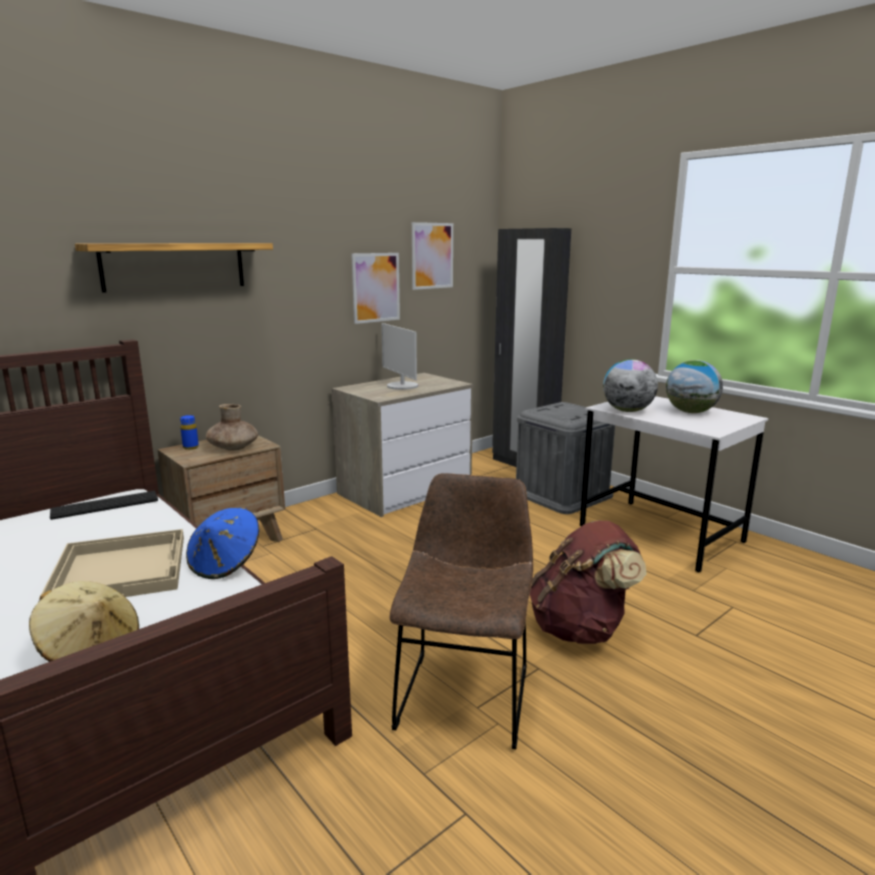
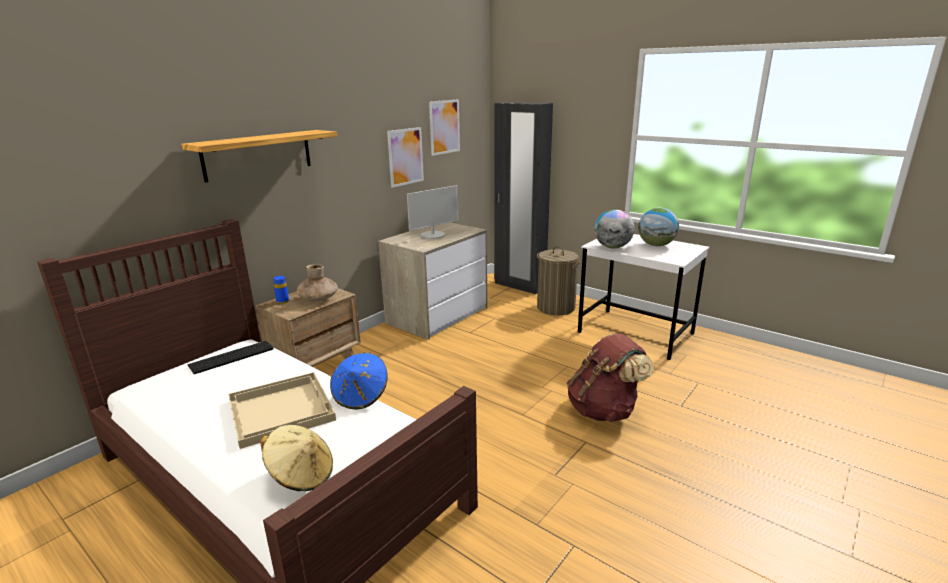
camera: 10 degrees left, 5 degrees up
monitor [381,323,418,390] -> monitor turned 90 degrees counterclockwise [407,185,459,239]
brown chair [389,473,533,749] -> none
grey storage box [516,402,615,514] -> laundry basket [537,246,581,315]

